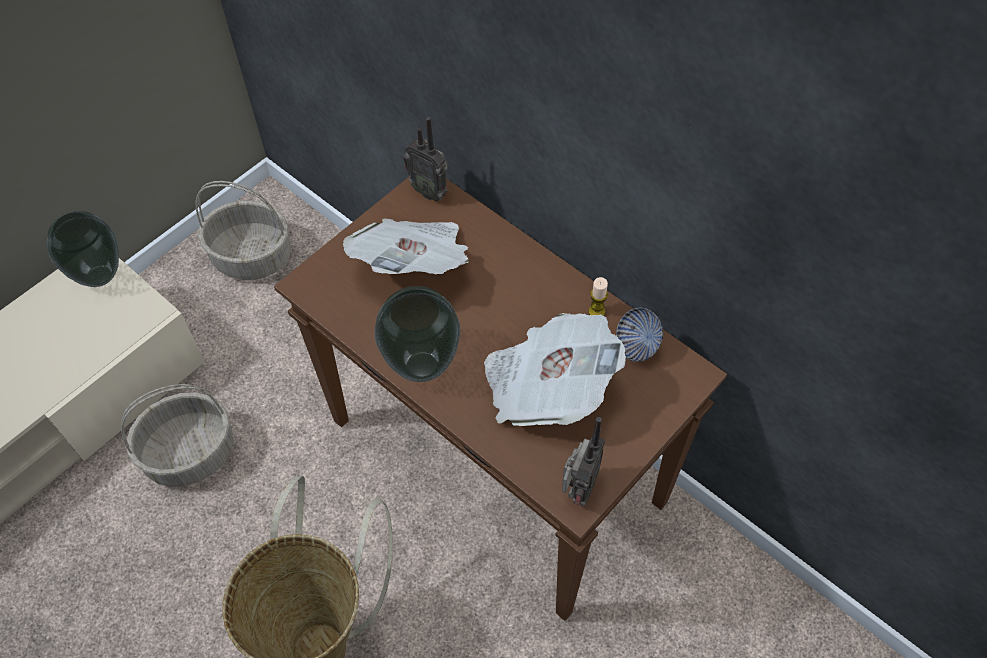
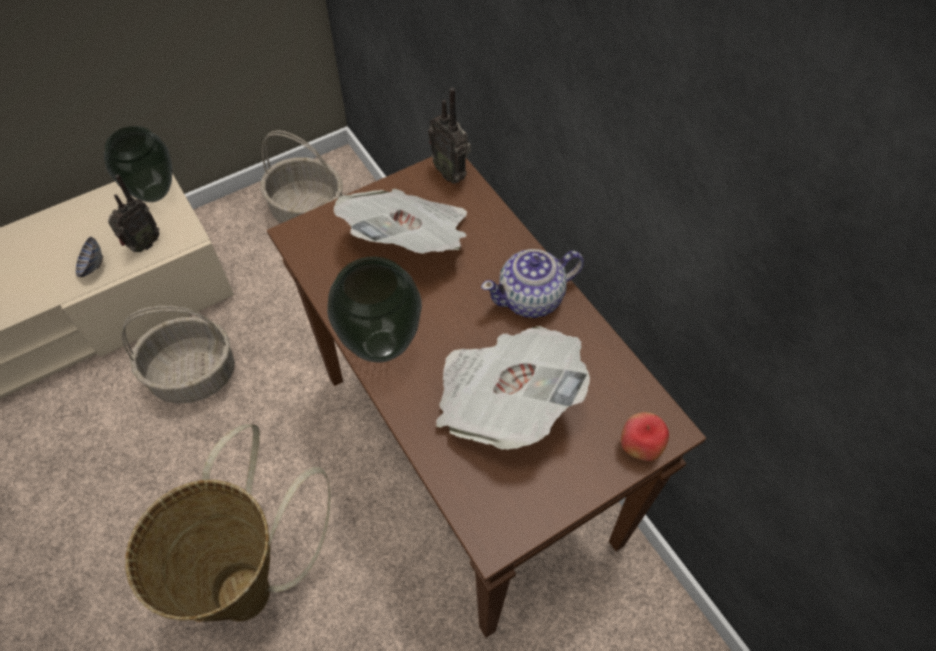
camera: 15 degrees right, 0 degrees up
radio [562,417,605,507] -> radio moved to [108,174,160,252]
candle [588,277,608,316] -> none
bowl [616,308,663,362] -> bowl moved to [76,237,103,277]
none -> teapot [481,249,584,318]
none -> apple [621,412,669,461]

